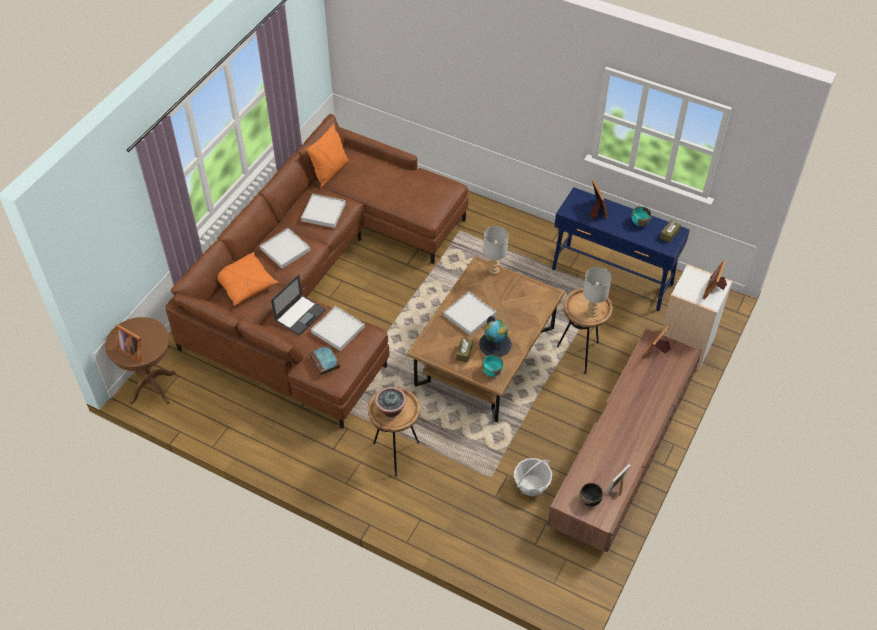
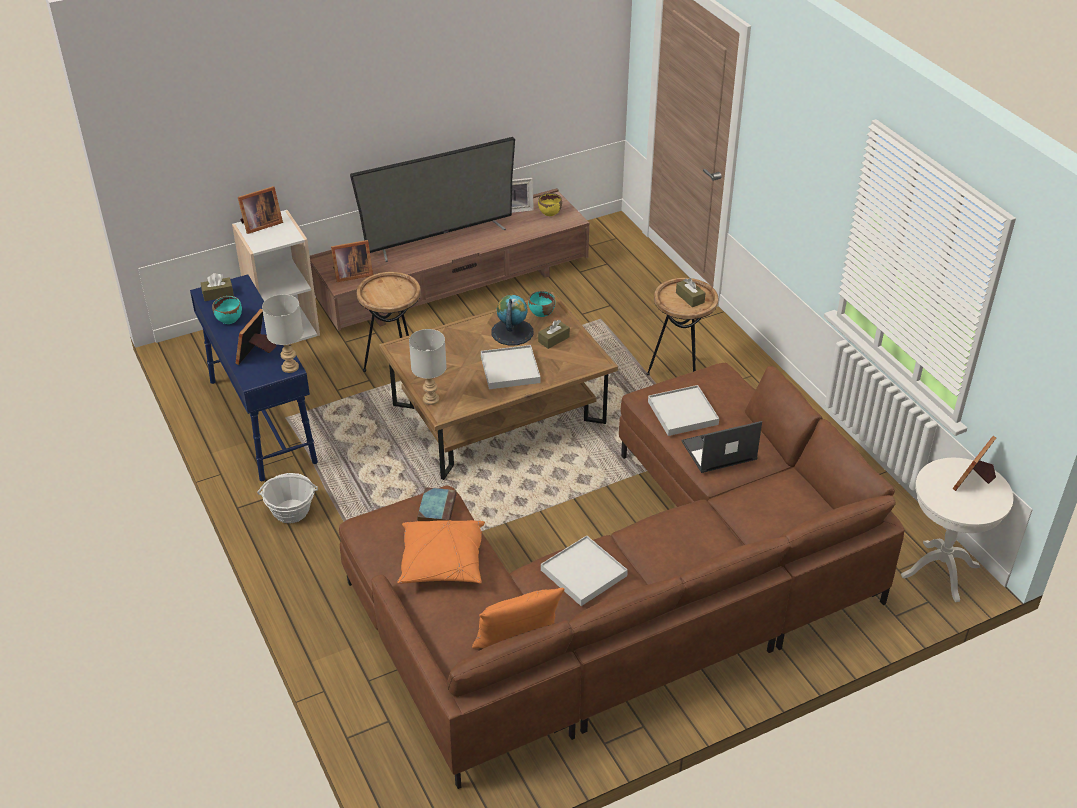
camera: 145 degrees left, 10 degrees down
brown side table [105,317,175,405] -> white side table [901,458,1014,602]
picture frame [116,324,142,363] -> picture frame turned 120 degrees counterclockwise [953,436,996,491]
orange pillow [218,252,278,306] -> orange pillow moved to [397,520,485,584]
white tray [260,228,311,269] -> none
book [309,345,340,376] -> book moved to [417,487,456,521]
potted plant [375,387,406,417] -> brown tissue box [676,278,706,307]
basket [514,458,552,496] -> basket moved to [257,473,318,523]
black bowl [580,482,603,506] -> yellow bowl [538,193,562,216]
grey table lamp [583,267,612,317] -> grey table lamp moved to [262,294,303,373]
none -> television [350,137,515,262]

